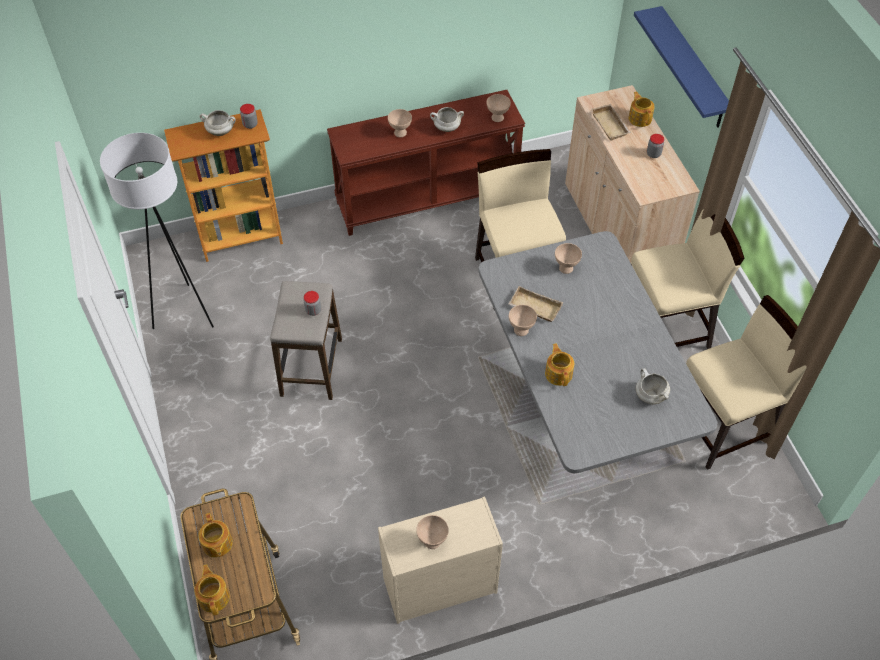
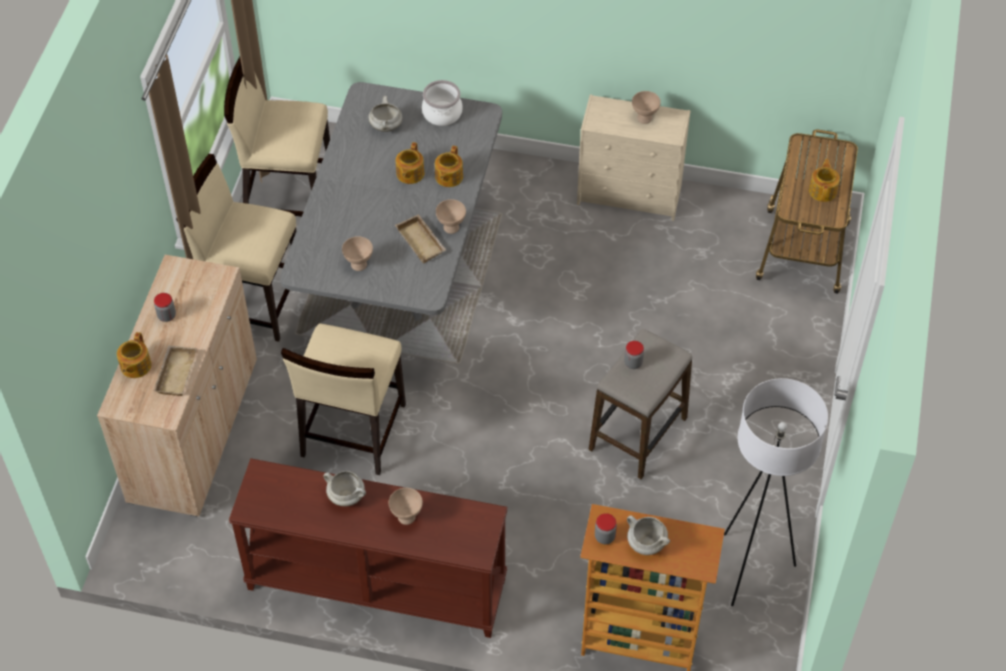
camera: 150 degrees left, 0 degrees up
teapot [194,564,230,616] -> teapot moved to [396,142,424,184]
beige bowl [487,94,511,122] -> none
blue shelf [634,6,729,127] -> none
none -> cooking pot [422,80,463,126]

